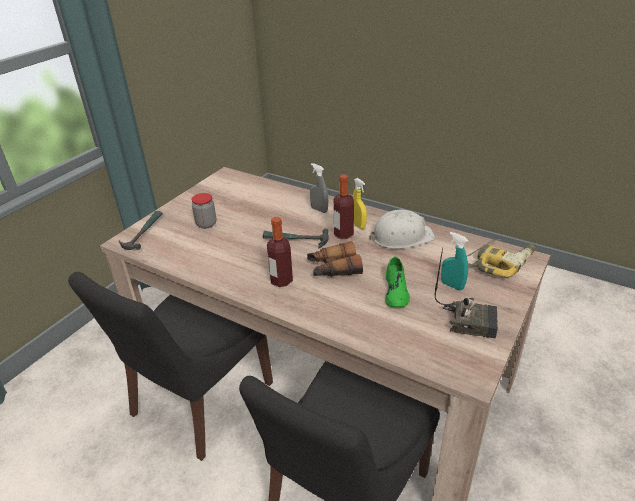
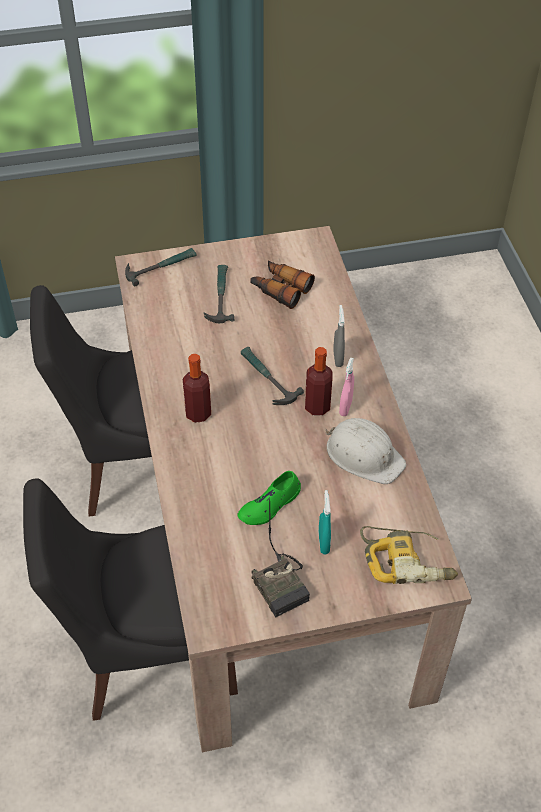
camera: 45 degrees right, 15 degrees up
jar [191,193,216,229] -> hammer [204,265,234,323]
binoculars [307,241,363,277] -> binoculars moved to [250,261,315,309]
yellow spray bottle [353,178,367,229] -> pink spray bottle [339,358,354,416]

